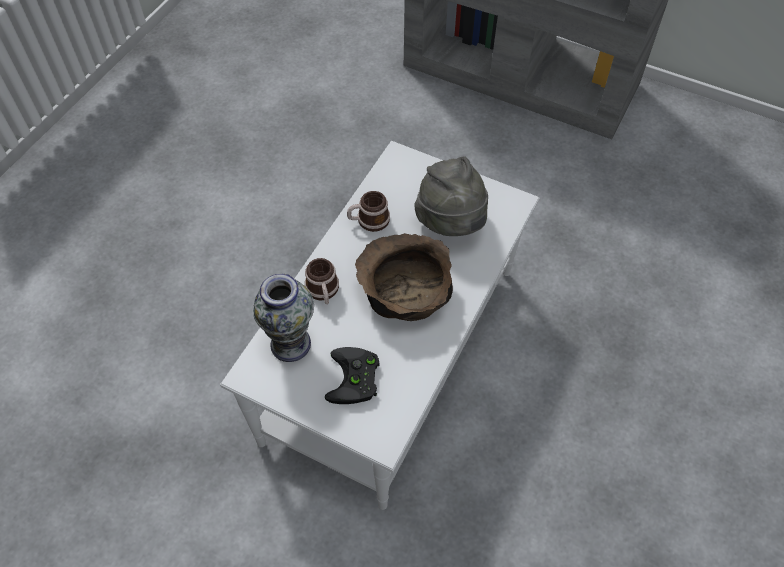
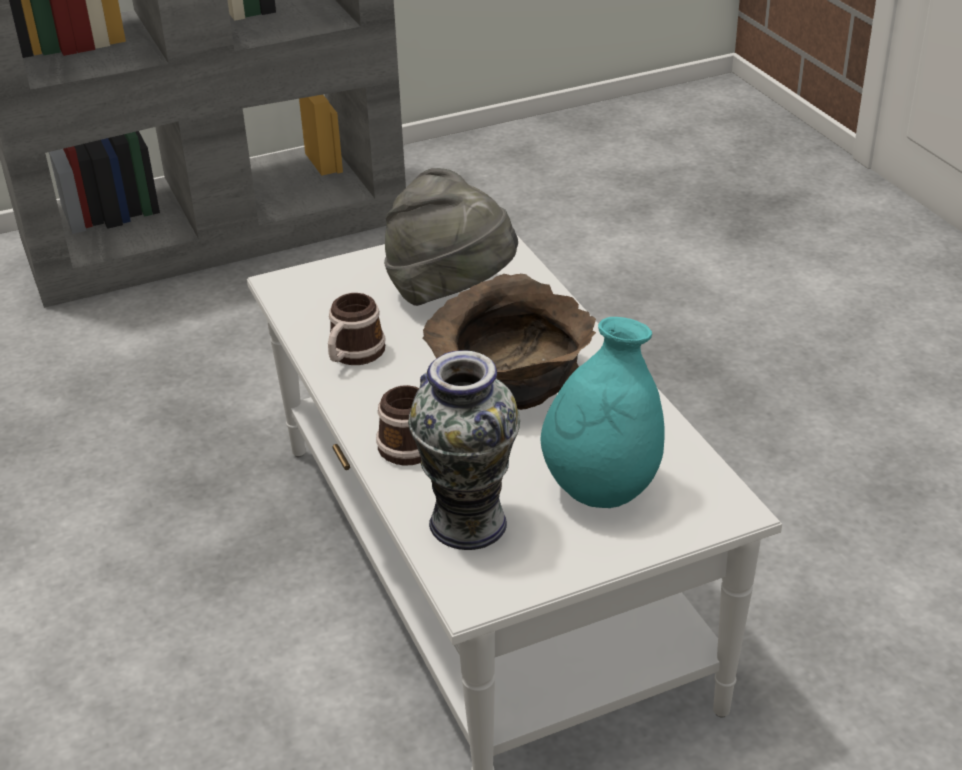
camera: 50 degrees left, 20 degrees down
black game controller [325,347,380,404] -> turquoise vase [541,317,665,508]

